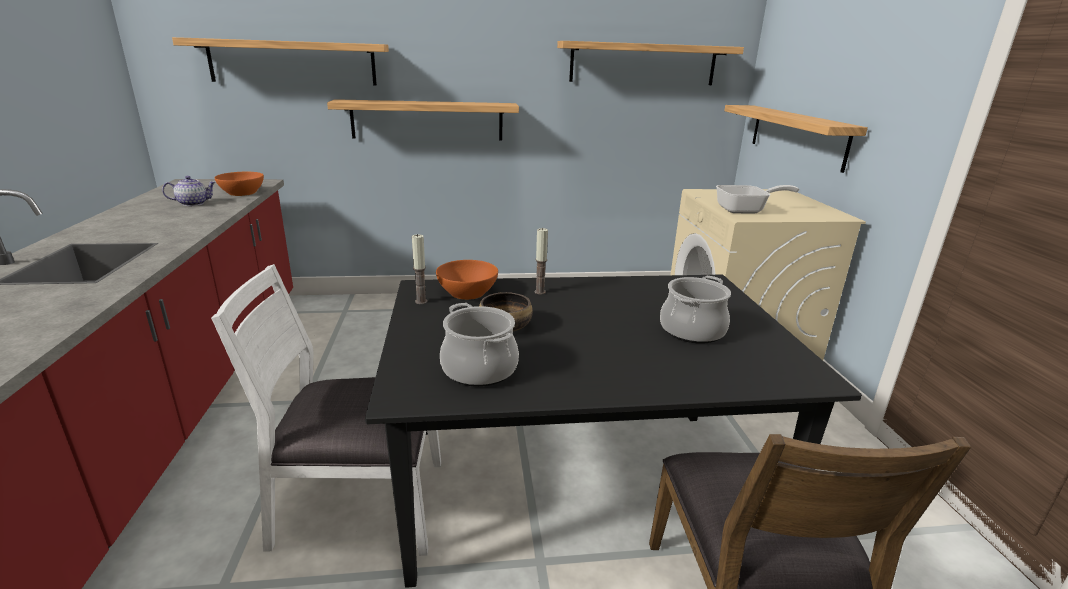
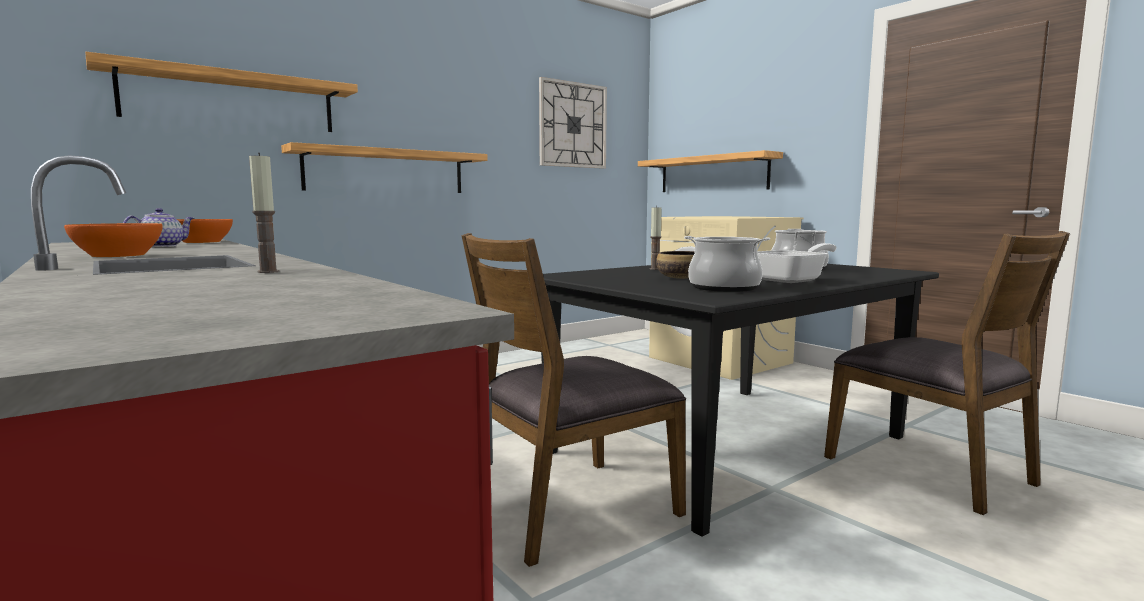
camera: 30 degrees left, 15 degrees down
white chair [211,264,441,556] -> brown chair [462,233,686,567]
candle [412,234,427,304] -> candle moved to [249,152,279,273]
orange bowl [436,260,498,300] -> orange bowl moved to [64,223,163,257]
shelf [557,41,744,85] -> wall clock [539,77,607,169]
frying pan [716,185,799,214] -> frying pan moved to [757,243,837,283]

